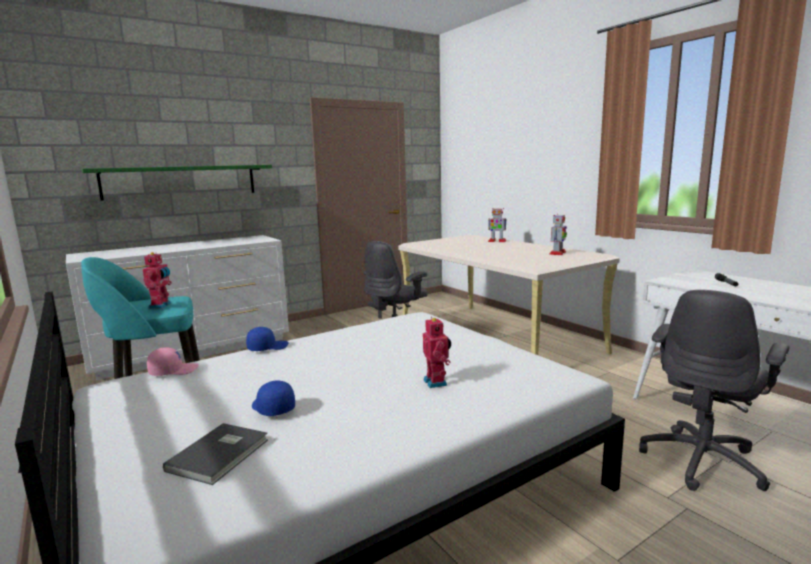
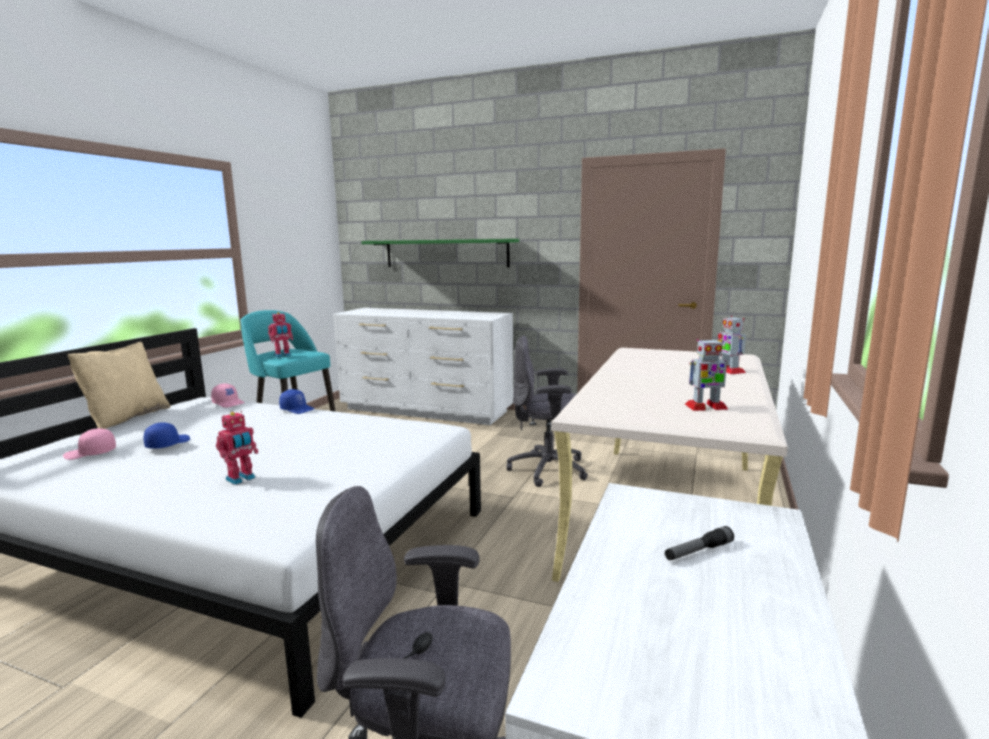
camera: 55 degrees right, 0 degrees up
grey book [163,423,268,485] -> pink cap [63,428,116,460]
none -> beige pillow [67,342,170,429]

